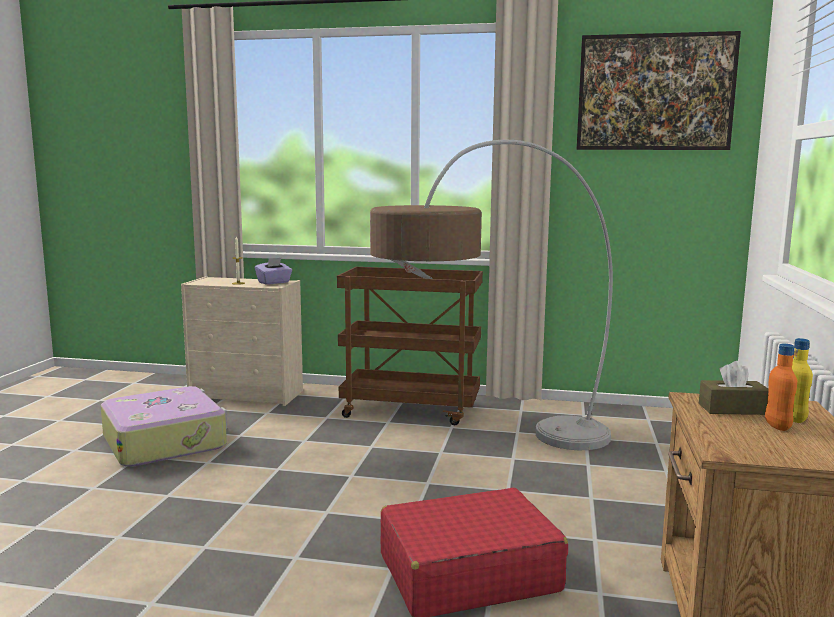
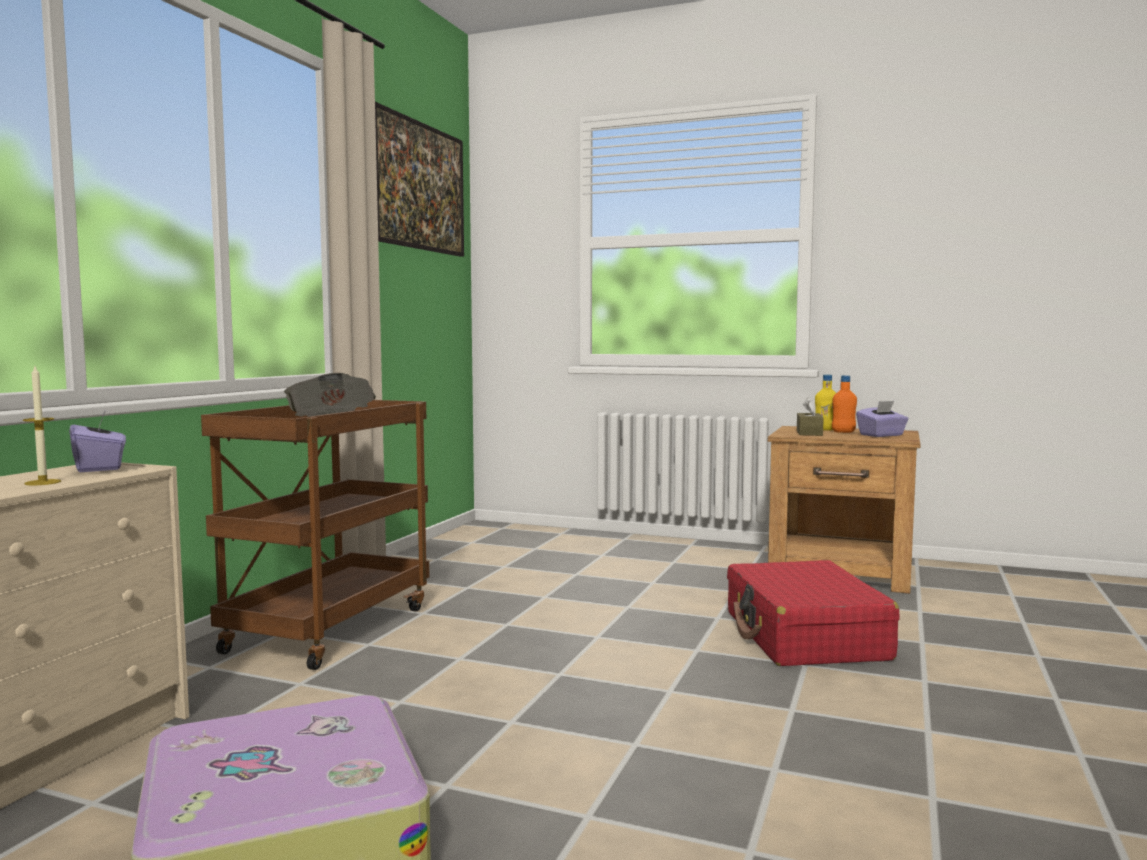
camera: 80 degrees left, 5 degrees down
floor lamp [370,140,613,450] -> none
none -> purple tissue box [856,401,908,437]

